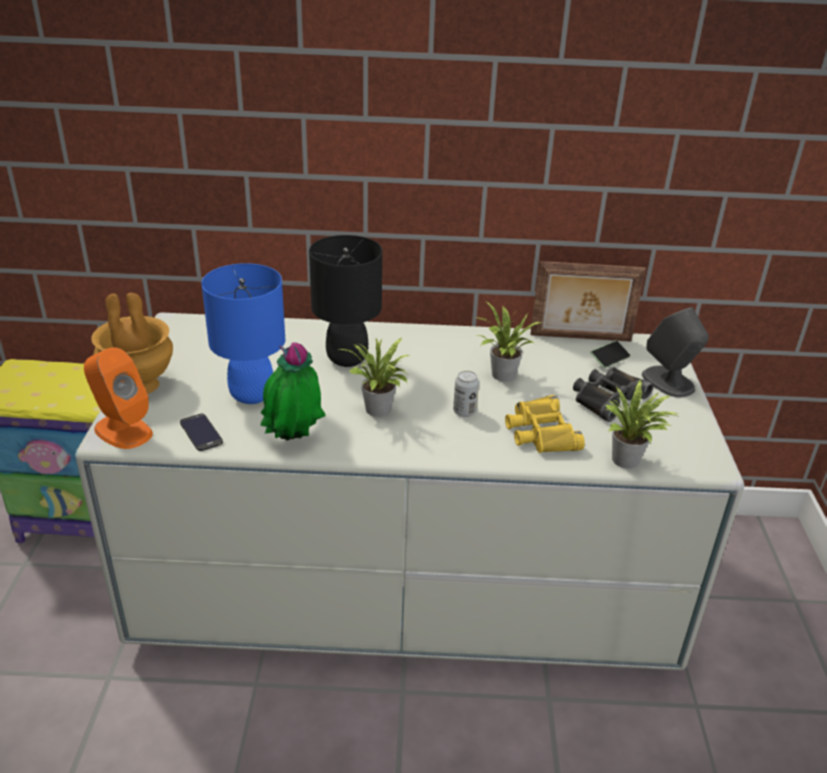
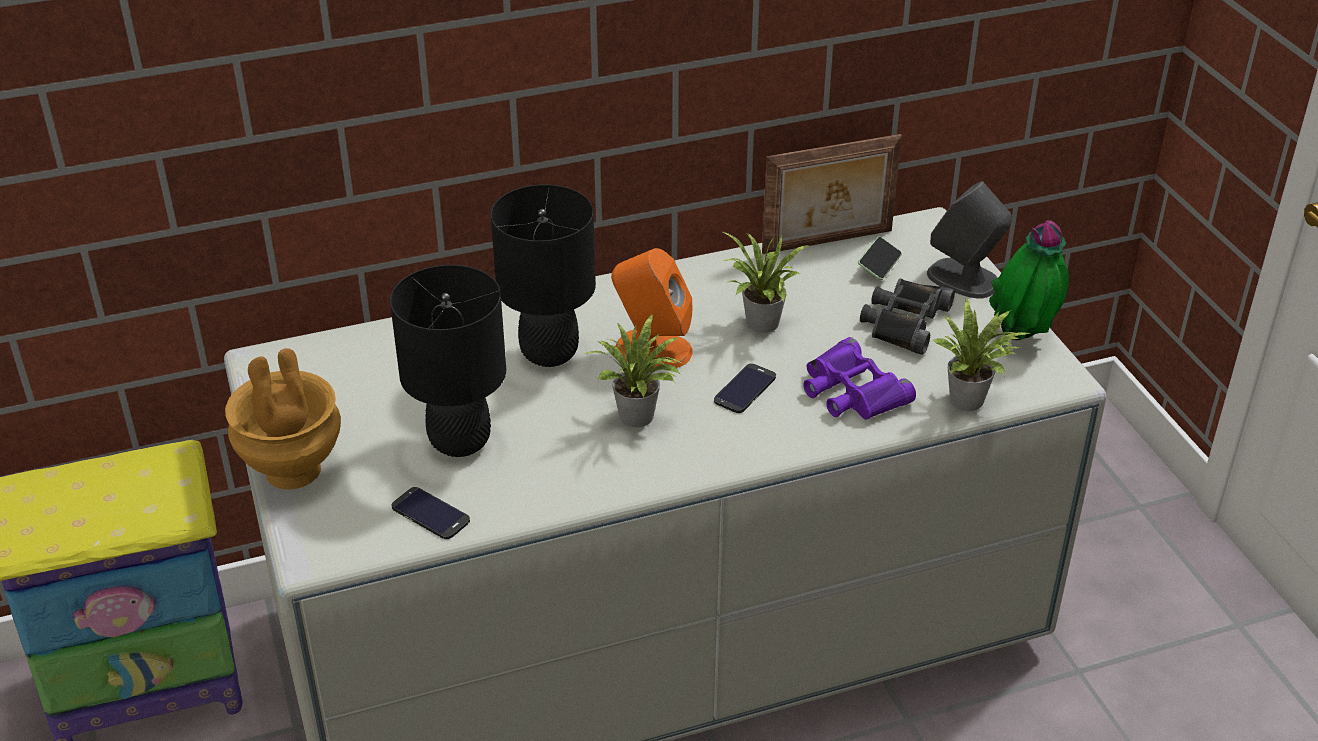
camera: 20 degrees left, 5 degrees up
orange speaker [84,347,153,449] -> orange speaker moved to [611,248,693,368]
blue table lamp [201,263,285,404] -> black table lamp [390,265,506,457]
potted plant [261,343,326,441] -> potted plant moved to [989,220,1069,340]
can [453,371,479,417] -> phone [714,363,776,413]
yellow binoculars [505,395,585,453] -> purple binoculars [803,337,916,420]

